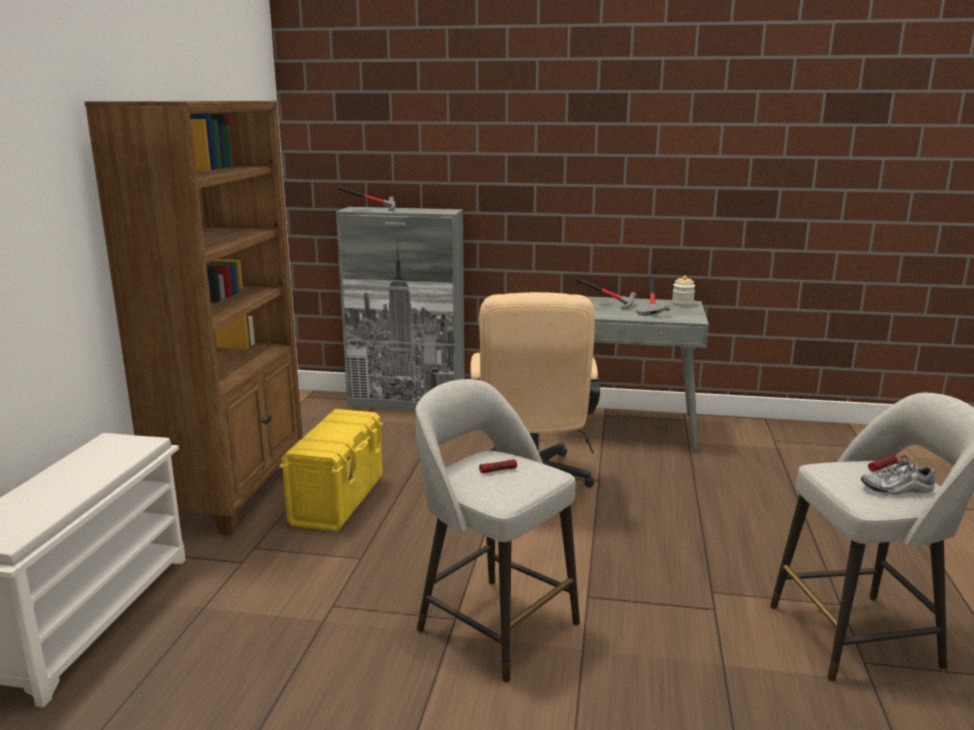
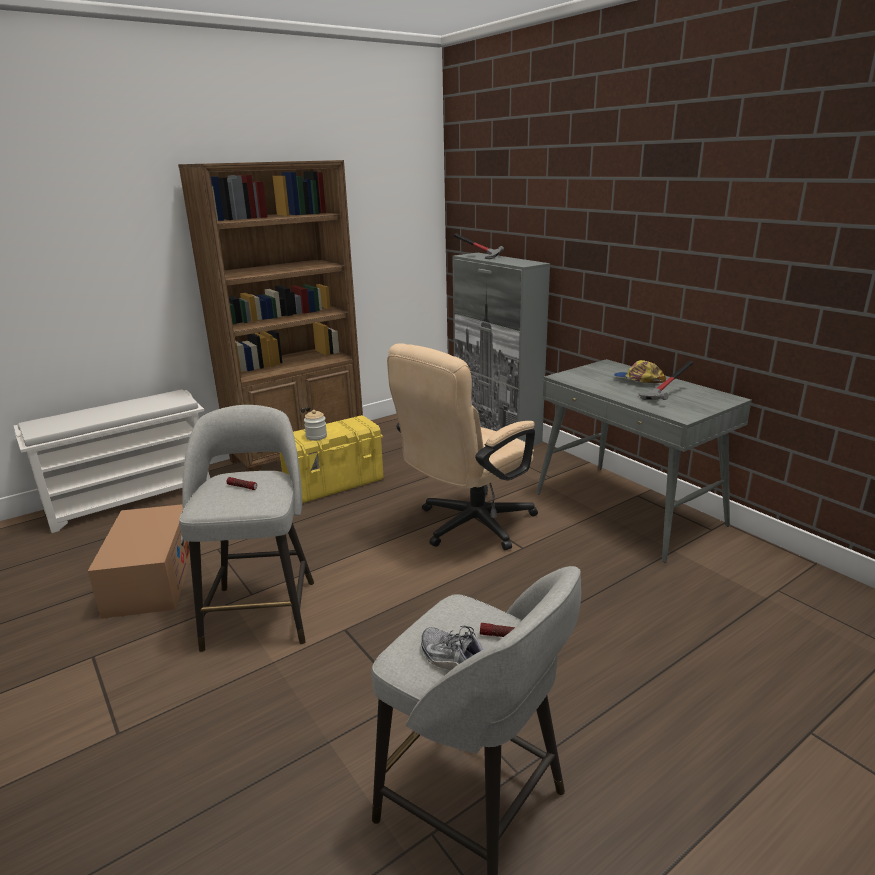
camera: 45 degrees right, 5 degrees up
hammer [576,277,636,309] -> cap [614,360,666,383]
jar [672,276,695,307] -> jar moved to [304,410,327,441]
none -> cardboard box [88,504,190,619]

